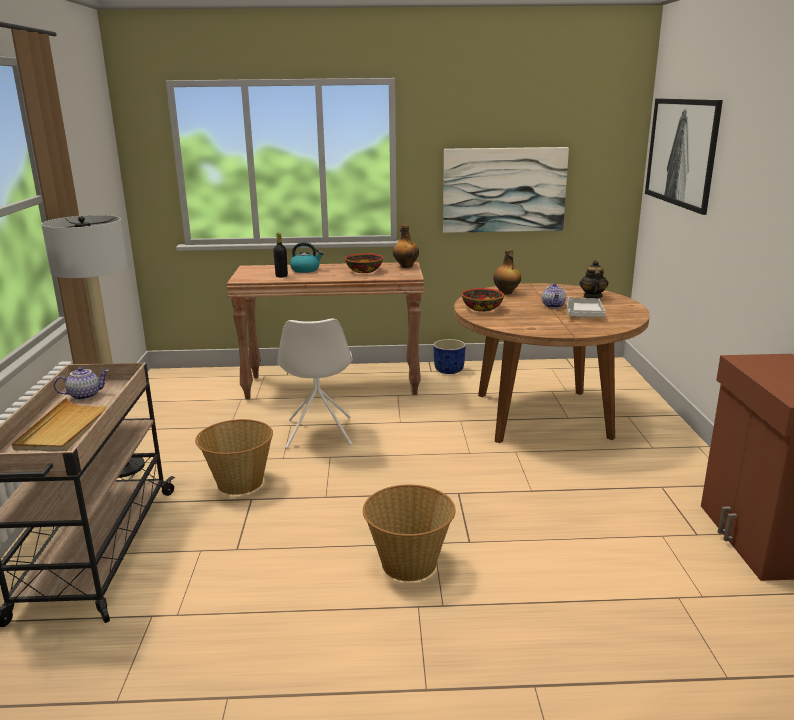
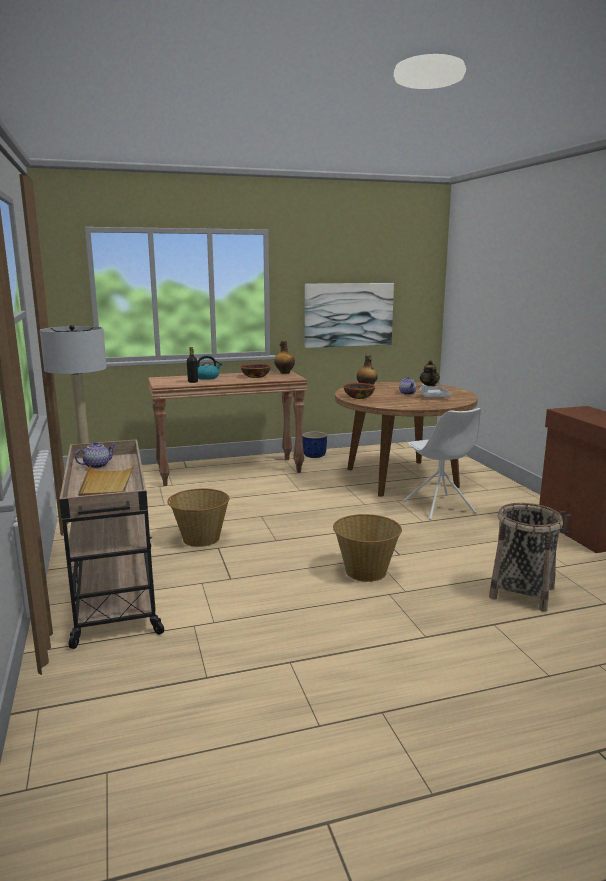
camera: 15 degrees left, 5 degrees down
white chair [277,318,353,449] -> white chair moved to [403,408,481,520]
picture [645,99,723,215] -> none
none -> basket [489,503,563,611]

